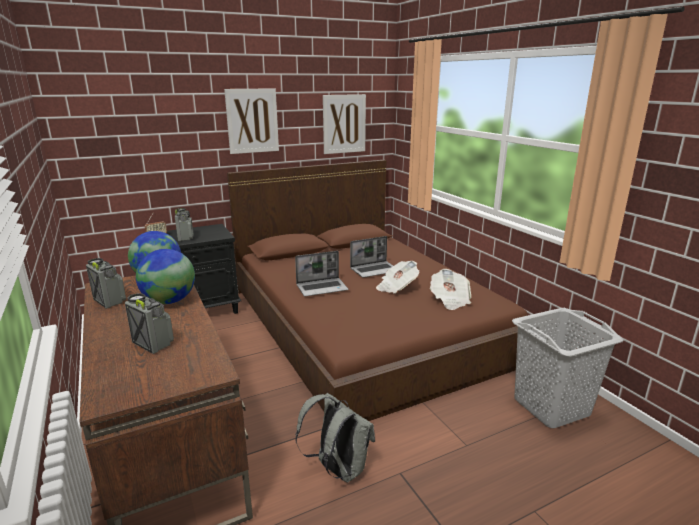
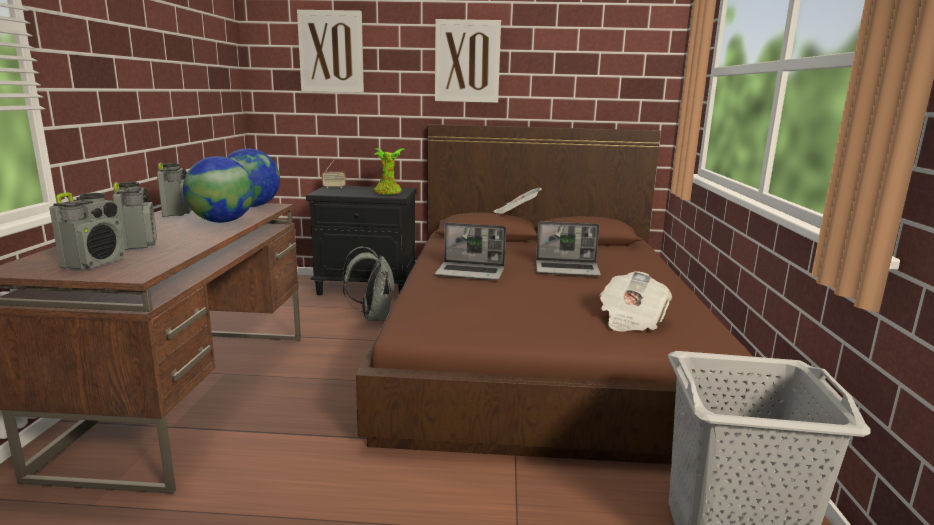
camera: 30 degrees right, 5 degrees down
radio [175,208,193,241] -> radio moved to [49,192,125,270]
grey backpack [295,393,375,483] -> grey backpack moved to [342,247,395,321]
picture [323,94,366,154] -> picture moved to [297,10,364,93]
newspaper [376,261,419,294] -> newspaper moved to [493,188,542,214]
none -> potted plant [373,148,405,195]

